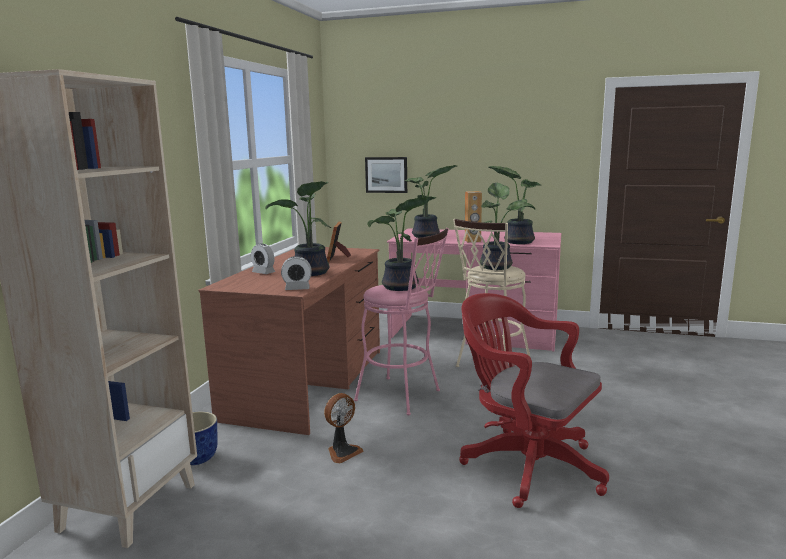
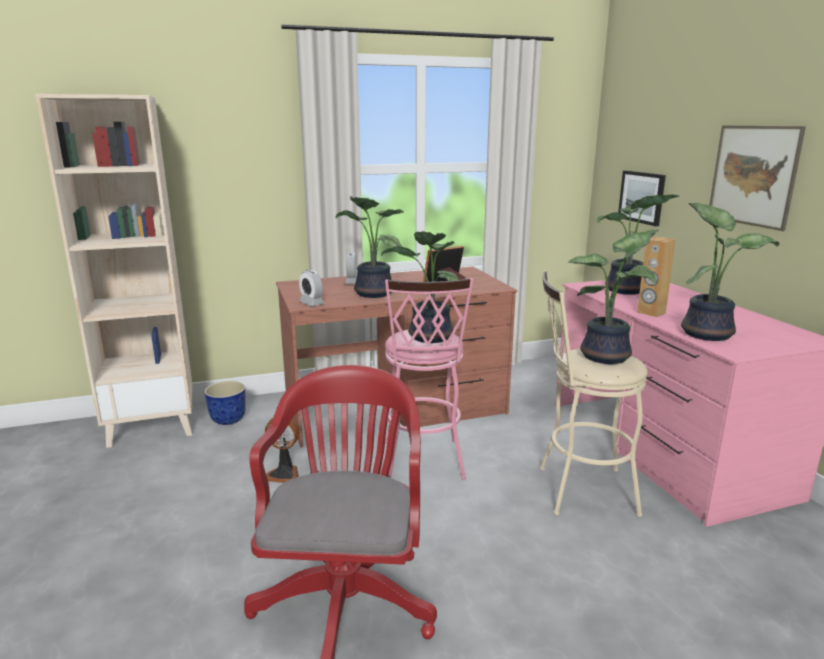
camera: 55 degrees right, 5 degrees up
none -> picture [709,126,806,231]

